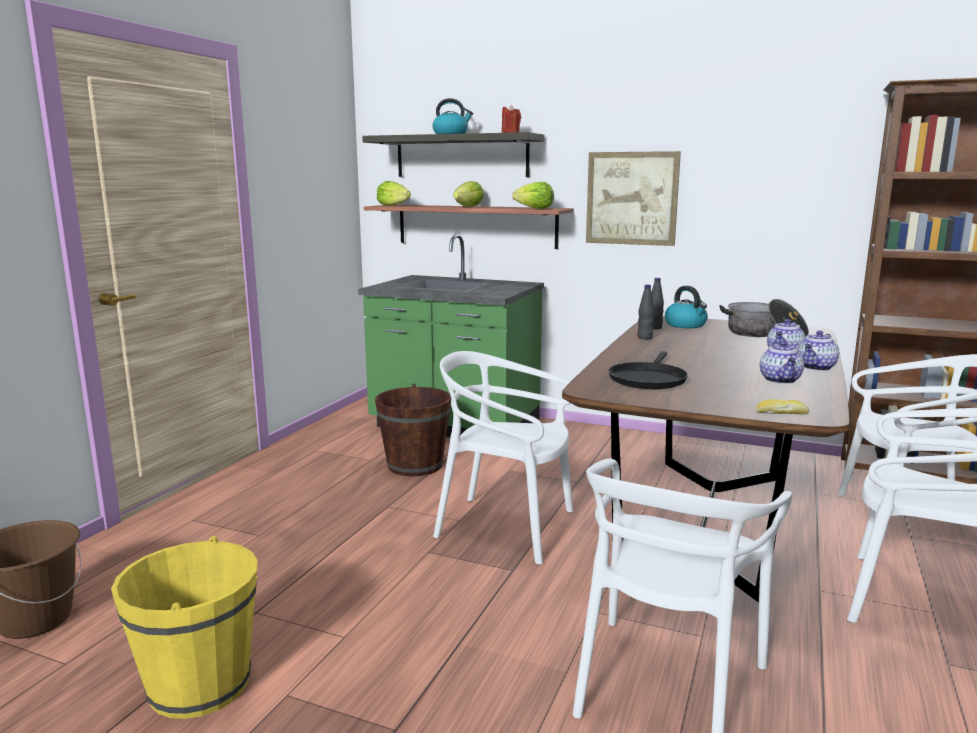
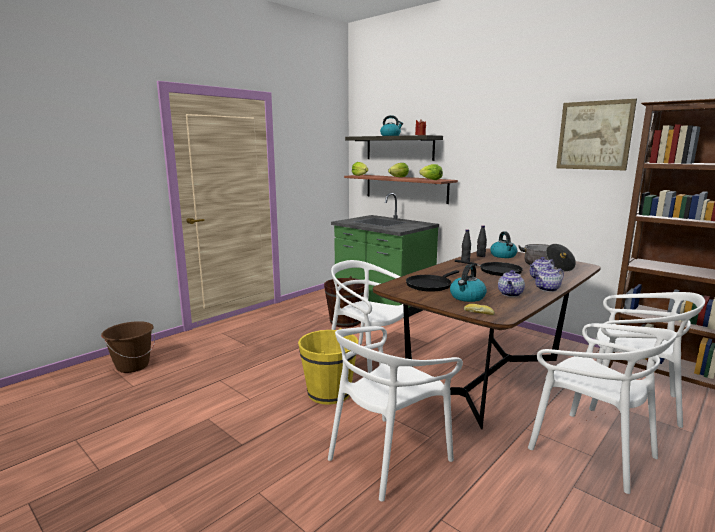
camera: 20 degrees right, 0 degrees up
yellow bucket [111,536,258,719] -> yellow bucket moved to [298,328,358,405]
picture [586,151,681,246] -> picture moved to [556,99,637,171]
none -> kettle [450,264,487,302]
none -> black frying pan [455,260,523,276]

